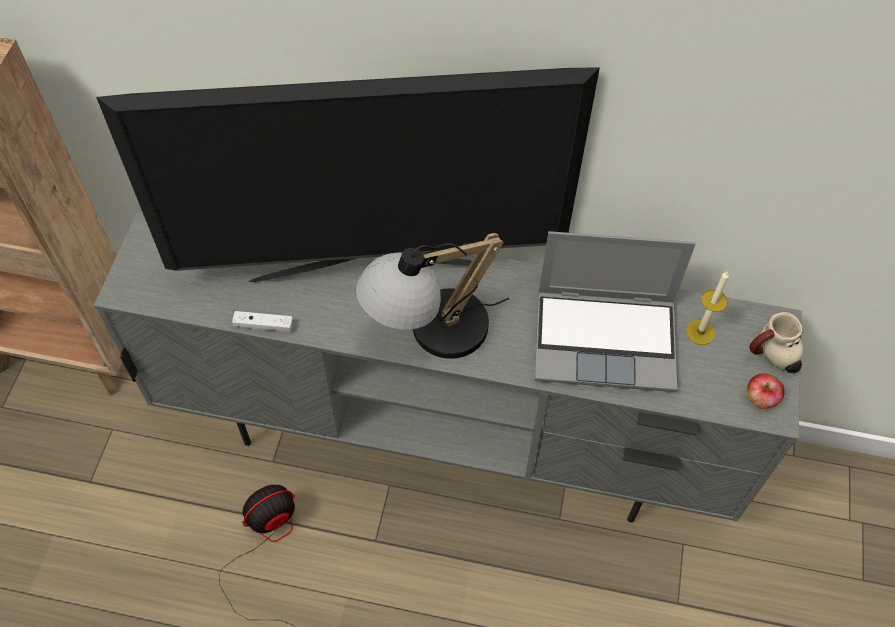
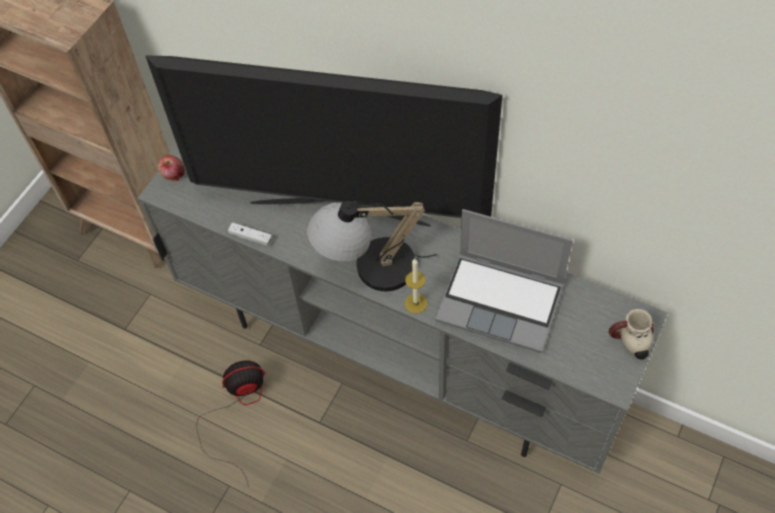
camera: 20 degrees right, 0 degrees up
candle [686,271,729,345] -> candle moved to [405,259,427,314]
apple [747,373,785,409] -> apple moved to [158,155,185,181]

